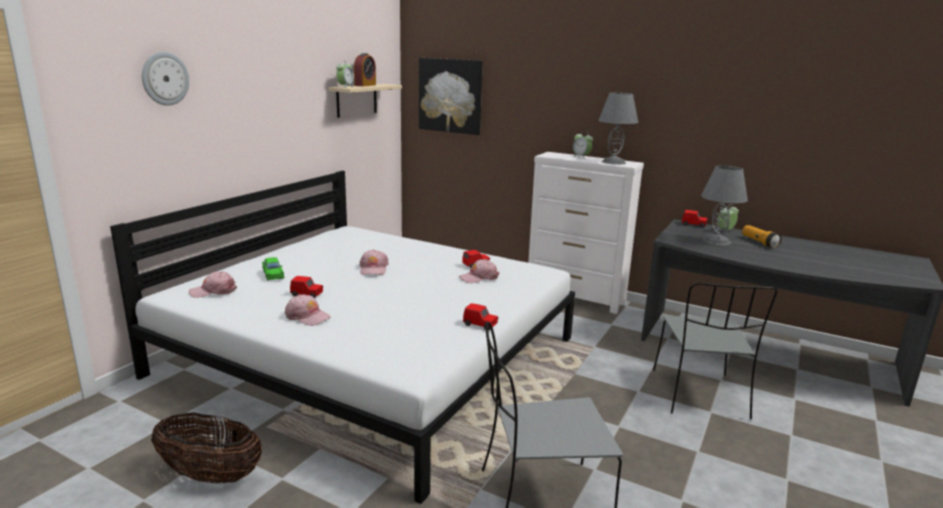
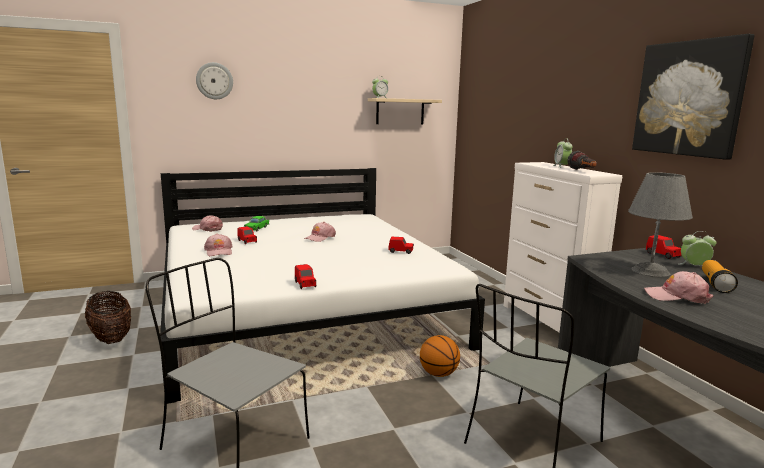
camera: 40 degrees right, 5 degrees down
alarm clock [354,53,376,86] -> none
picture [419,58,483,135] -> picture moved to [632,34,755,160]
pink cap [459,259,500,284] -> pink cap moved to [644,271,713,304]
grey table lamp [598,93,638,165] -> flashlight [568,151,597,170]
none -> basketball [420,335,460,377]

